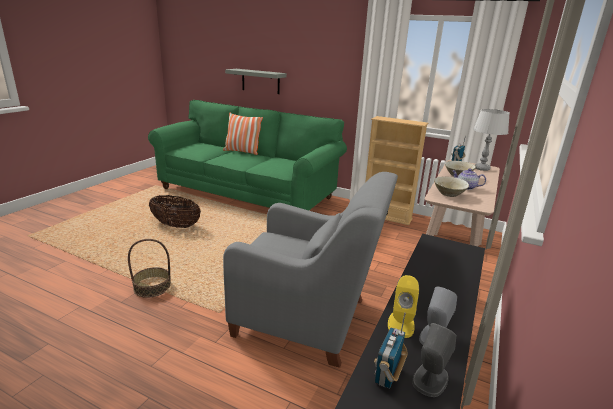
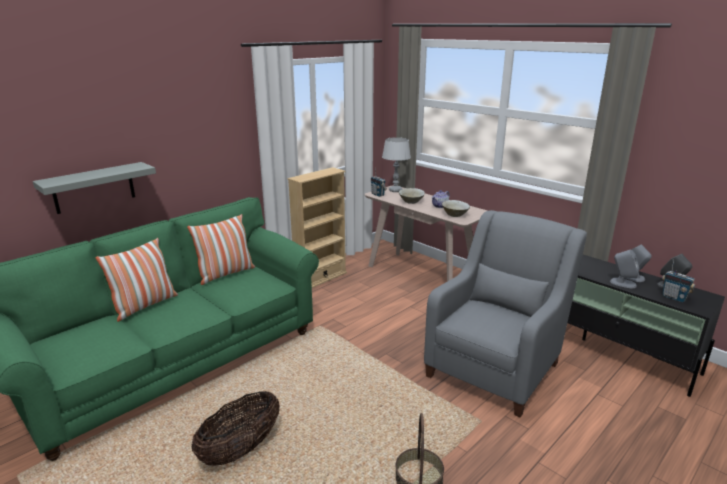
camera: 70 degrees left, 0 degrees up
yellow speaker [388,275,419,338] -> grey speaker [610,249,639,288]
none -> pillow [187,214,255,285]

